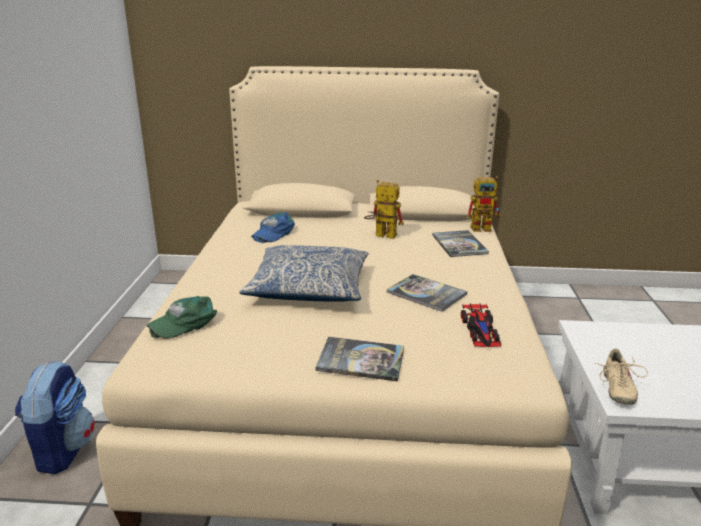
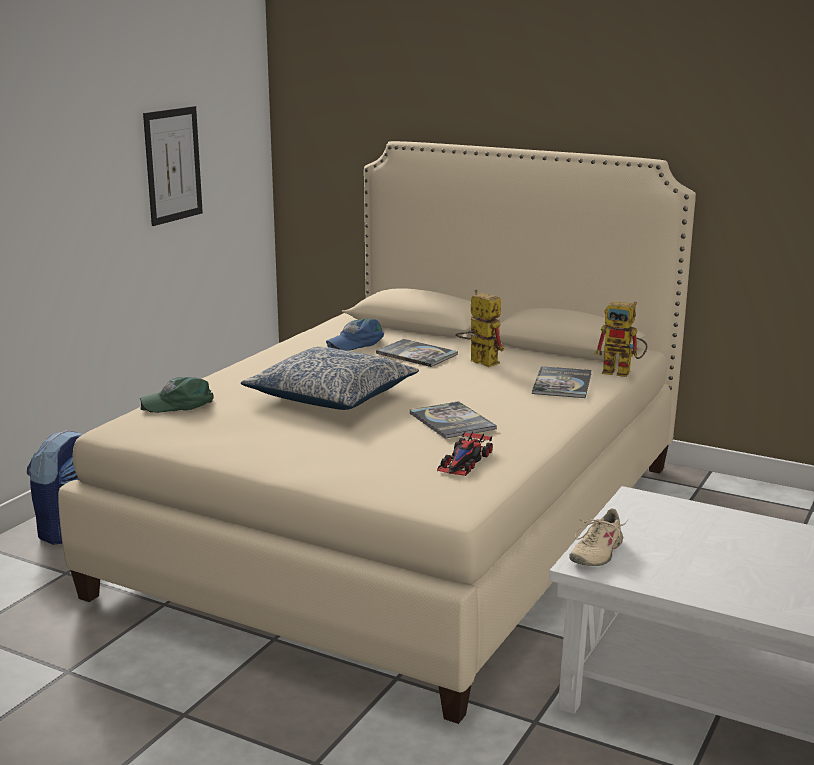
camera: 25 degrees right, 5 degrees down
book [316,337,404,381] -> book moved to [376,339,458,367]
none -> picture [143,106,203,226]

